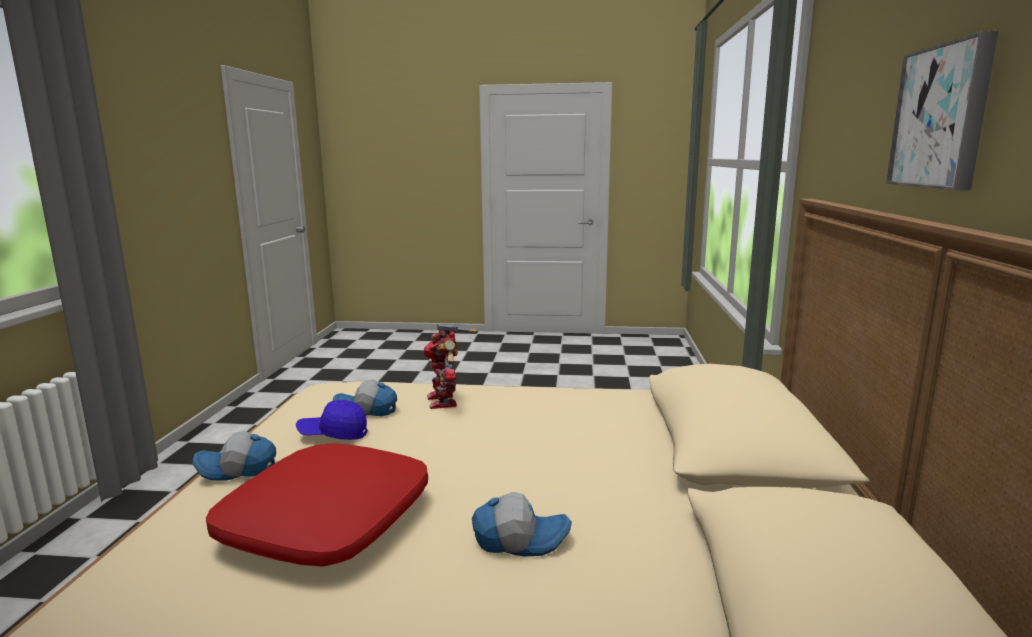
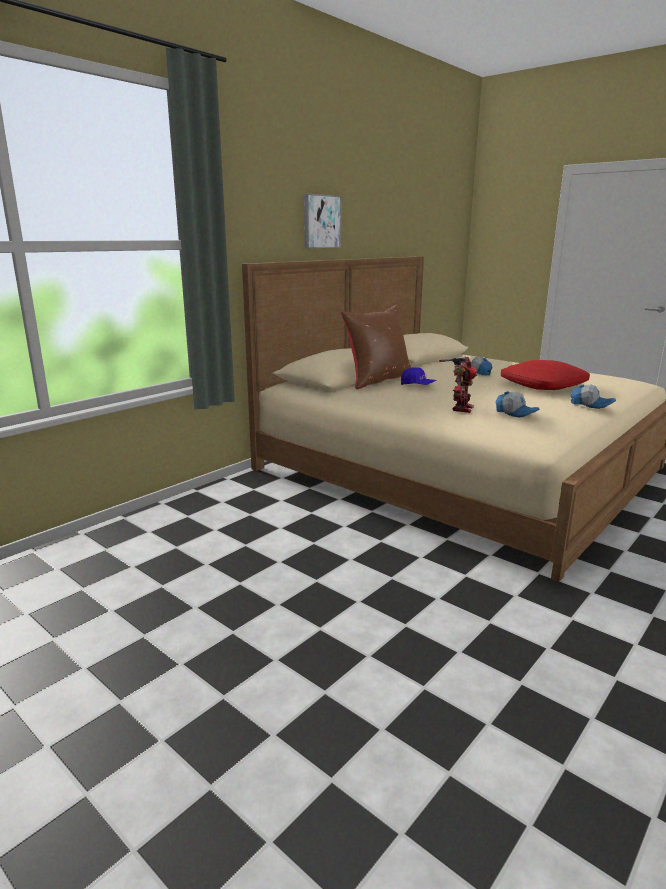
camera: 145 degrees left, 5 degrees up
blue cap [296,400,368,440] -> blue cap moved to [401,367,437,385]
none -> brown pillow [341,305,411,389]

